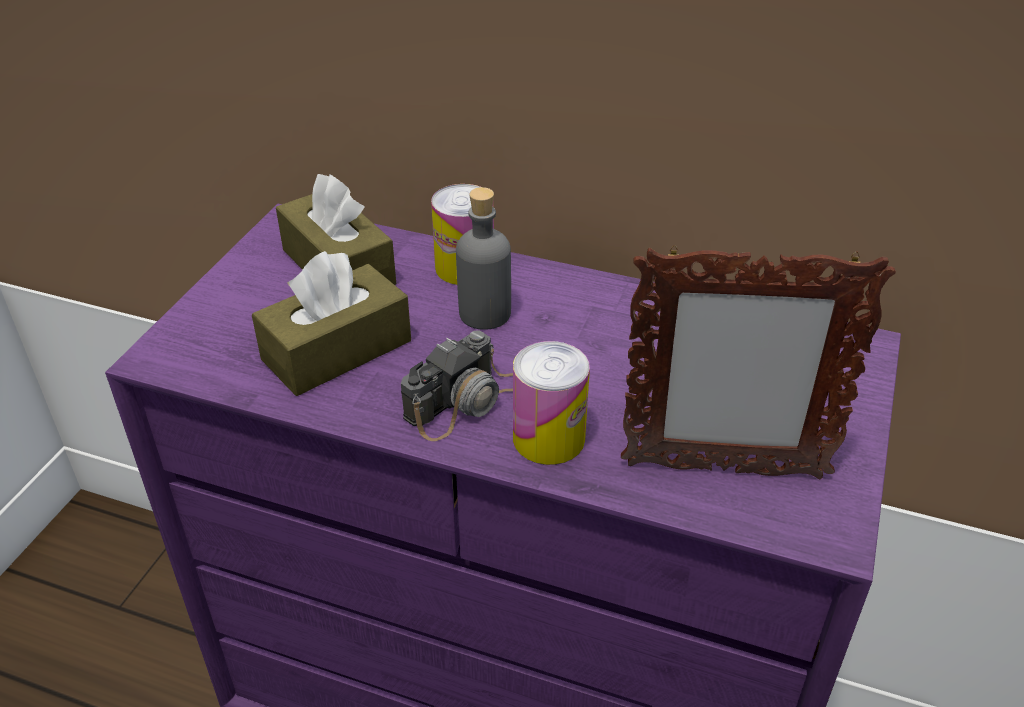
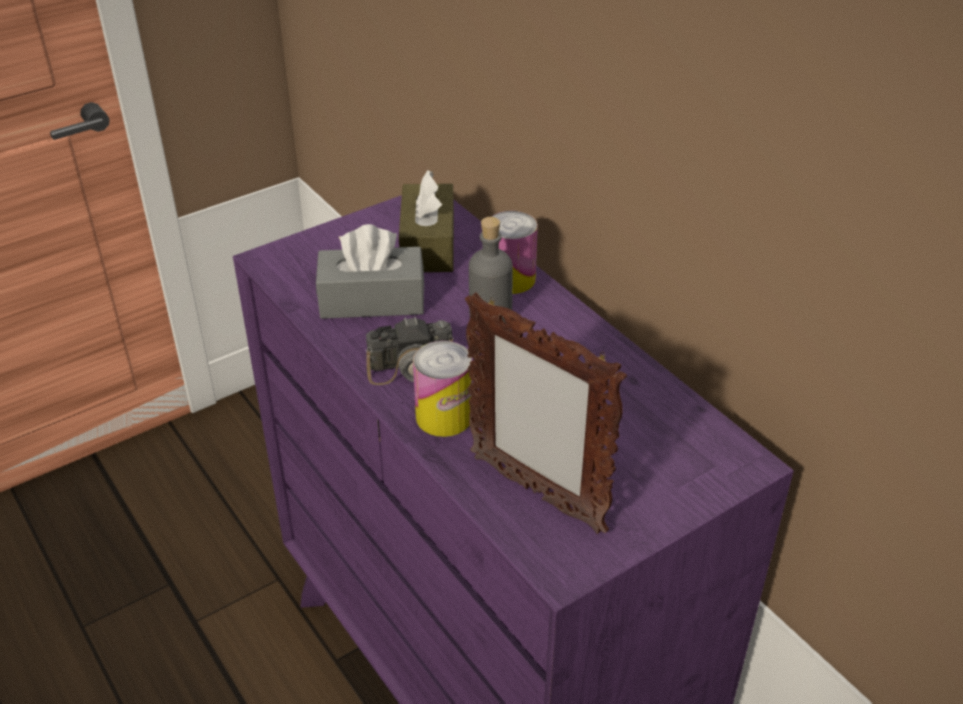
camera: 35 degrees right, 0 degrees up
brown tissue box [252,251,411,396] -> grey tissue box [316,224,425,319]

